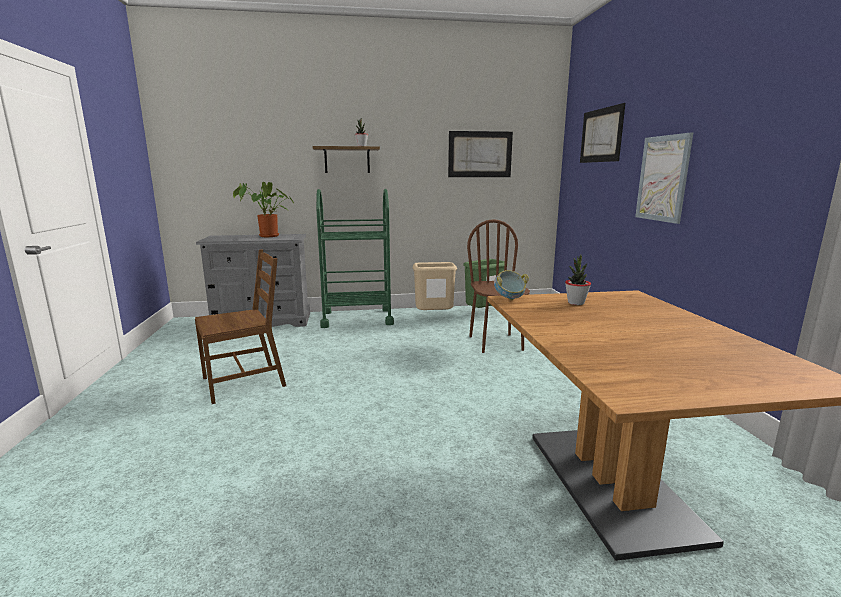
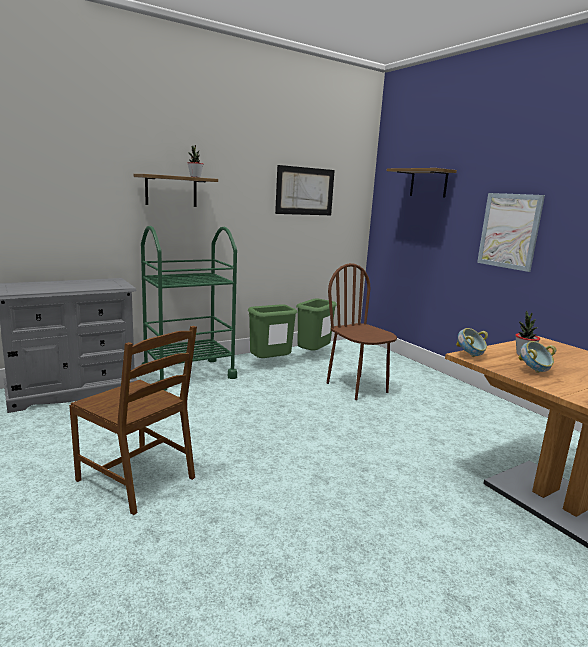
camera: 25 degrees left, 0 degrees up
brown chair [195,249,286,404] -> brown chair turned 90 degrees clockwise [69,326,197,515]
potted plant [233,182,294,237] -> none
beige trash can [413,262,457,310] -> green trash can [248,304,297,358]
picture [580,103,625,163] -> shelf [387,168,457,198]
none -> bowl [519,341,556,373]

